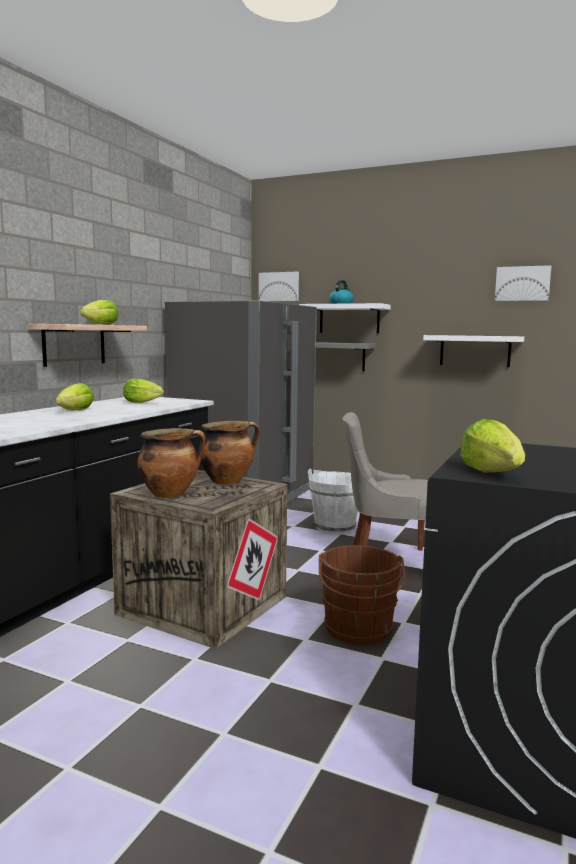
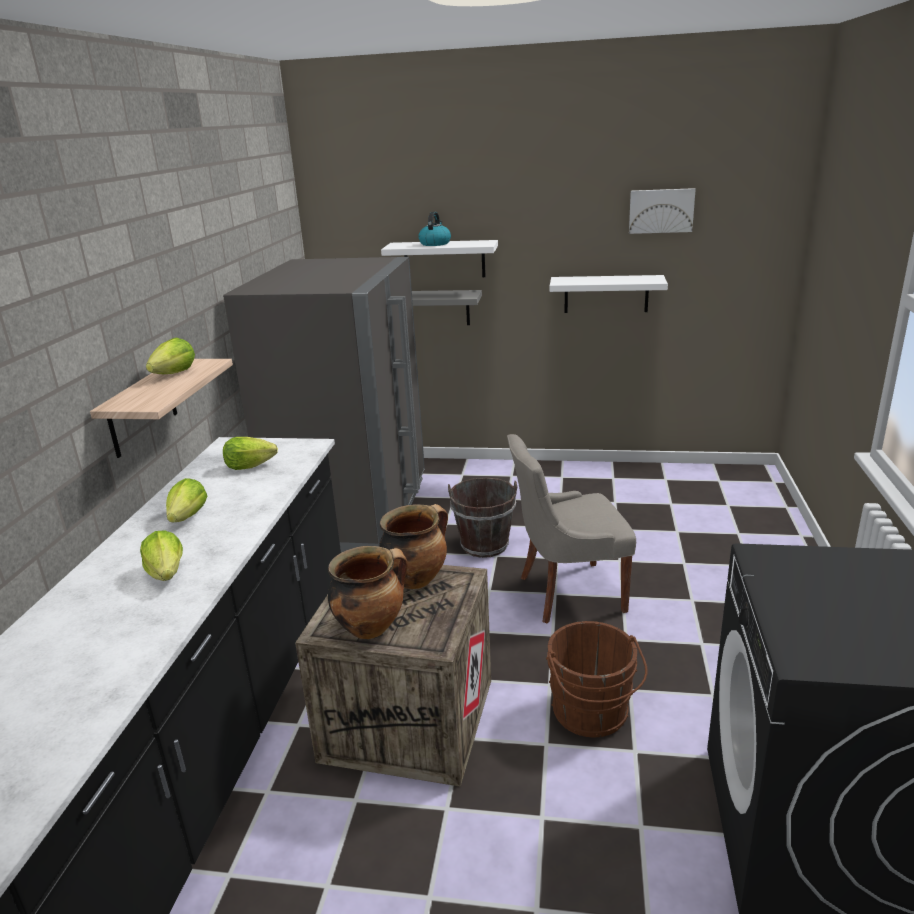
camera: 15 degrees left, 15 degrees up
picture [259,272,299,301] -> none
white bucket [308,469,358,534] -> brown bucket [448,478,517,558]
lettuce [460,419,525,473] -> lettuce moved to [140,530,183,581]

